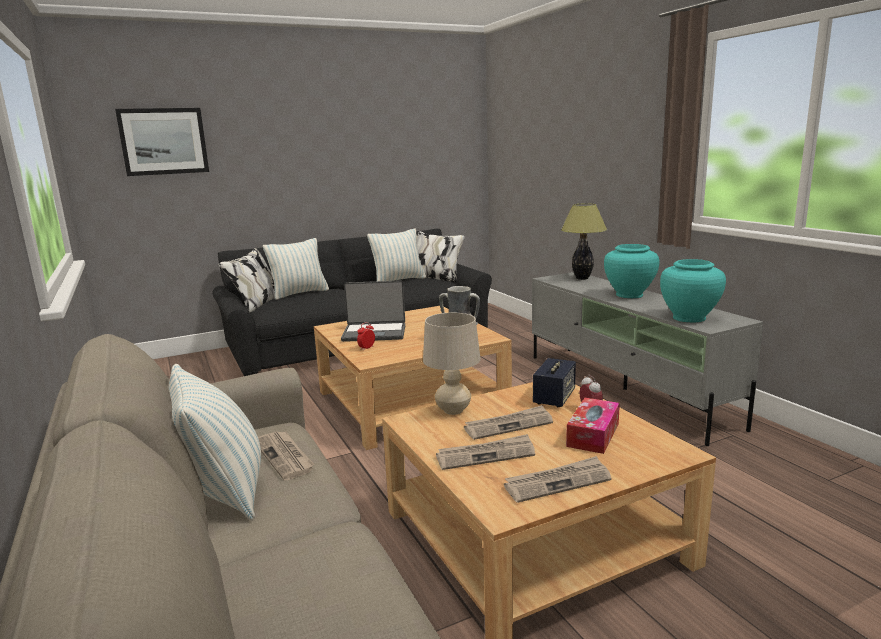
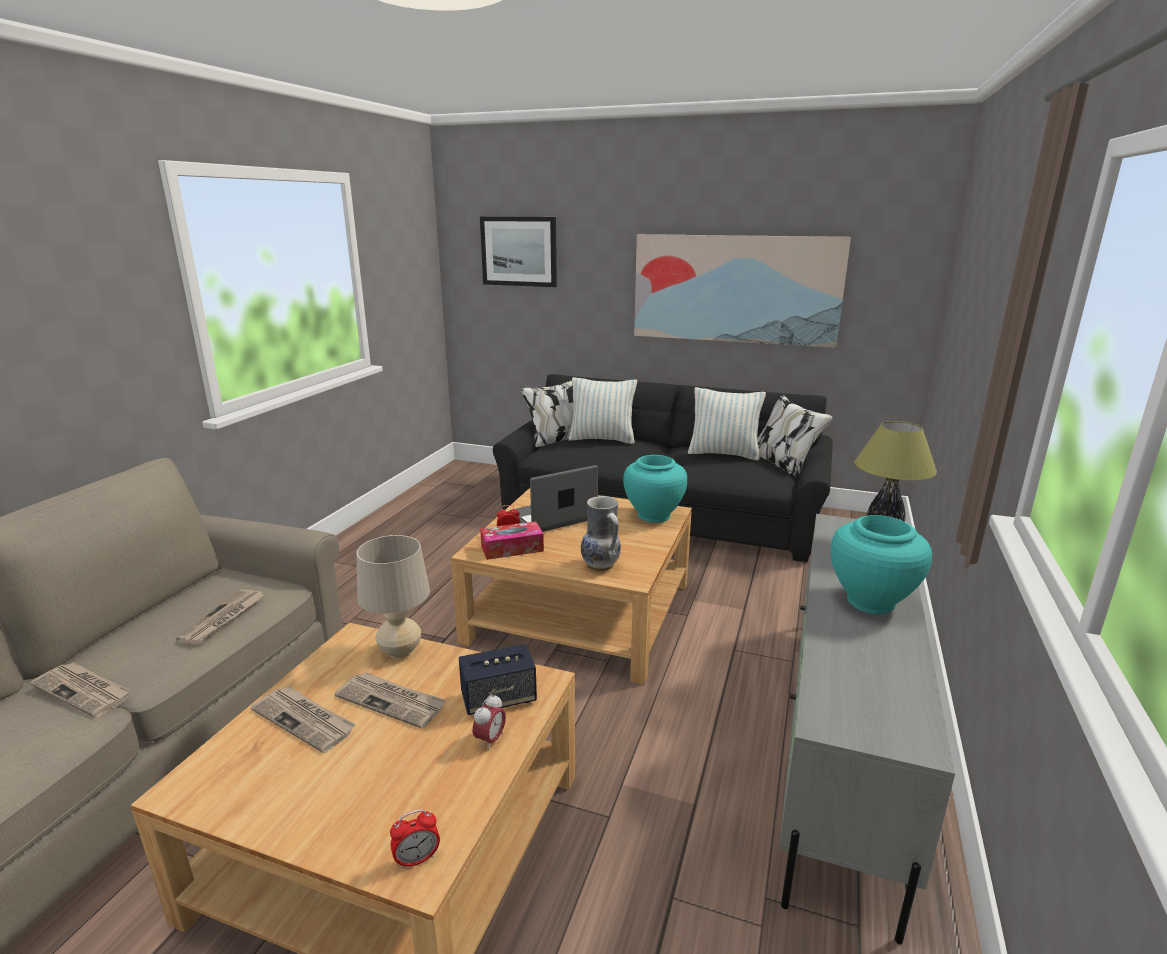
camera: 45 degrees right, 5 degrees up
pillow [169,364,261,521] -> none
laptop [341,280,405,342] -> laptop turned 105 degrees clockwise [510,465,598,532]
newspaper [504,456,611,503] -> newspaper moved to [30,662,131,718]
tissue box [566,398,620,454] -> tissue box moved to [480,521,544,560]
turquoise vase [660,259,726,322] -> turquoise vase moved to [623,455,687,523]
none -> alarm clock [390,809,440,869]
none -> picture [634,234,851,348]

